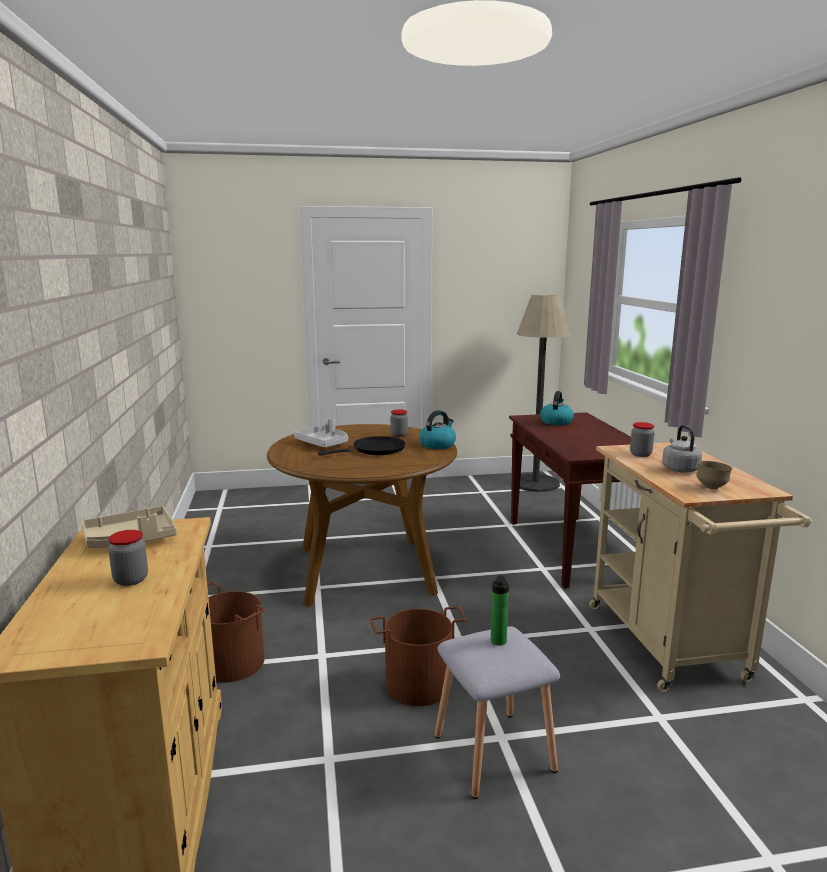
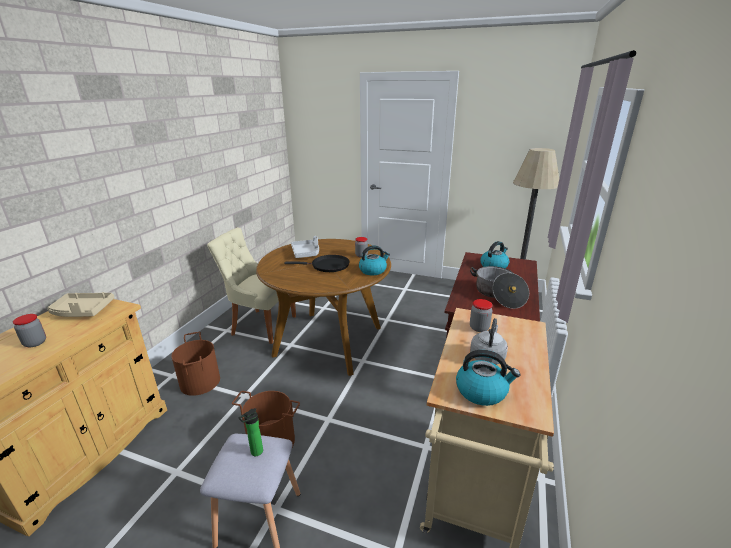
camera: 30 degrees right, 10 degrees up
brown bowl [696,461,732,489] -> kettle [456,350,520,406]
none -> beige chair [207,228,296,344]
none -> cooking pot [470,266,529,309]

